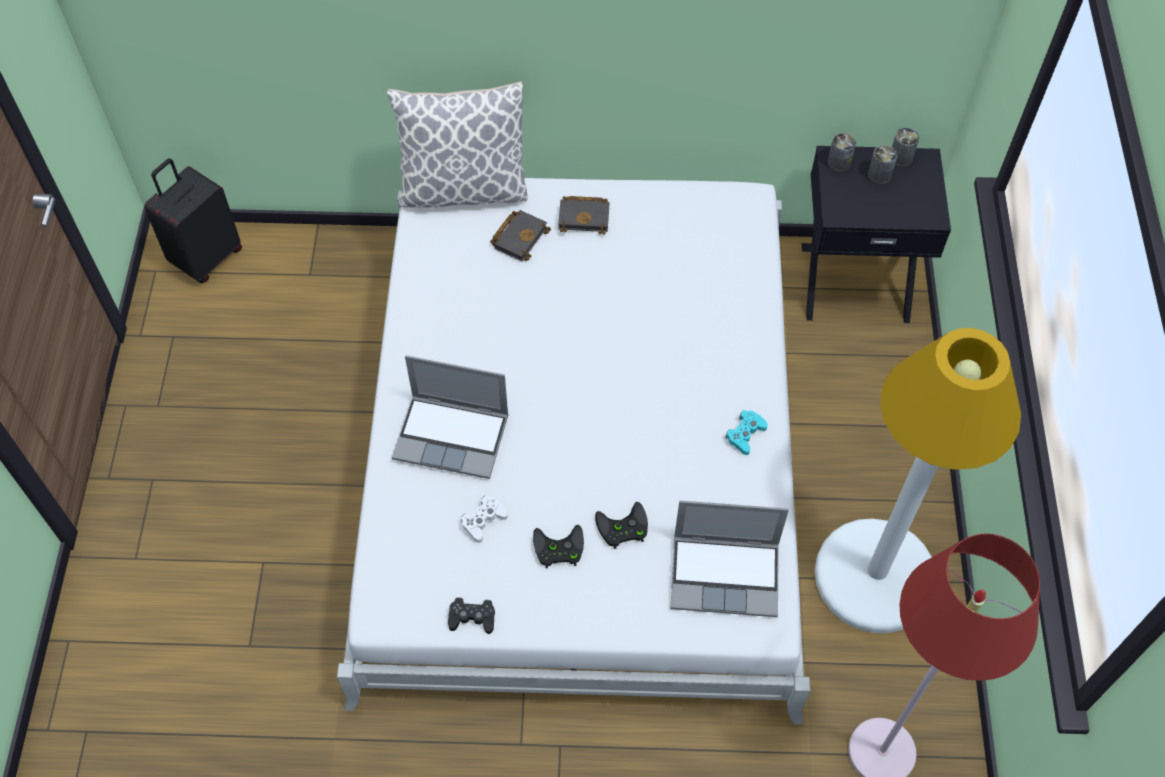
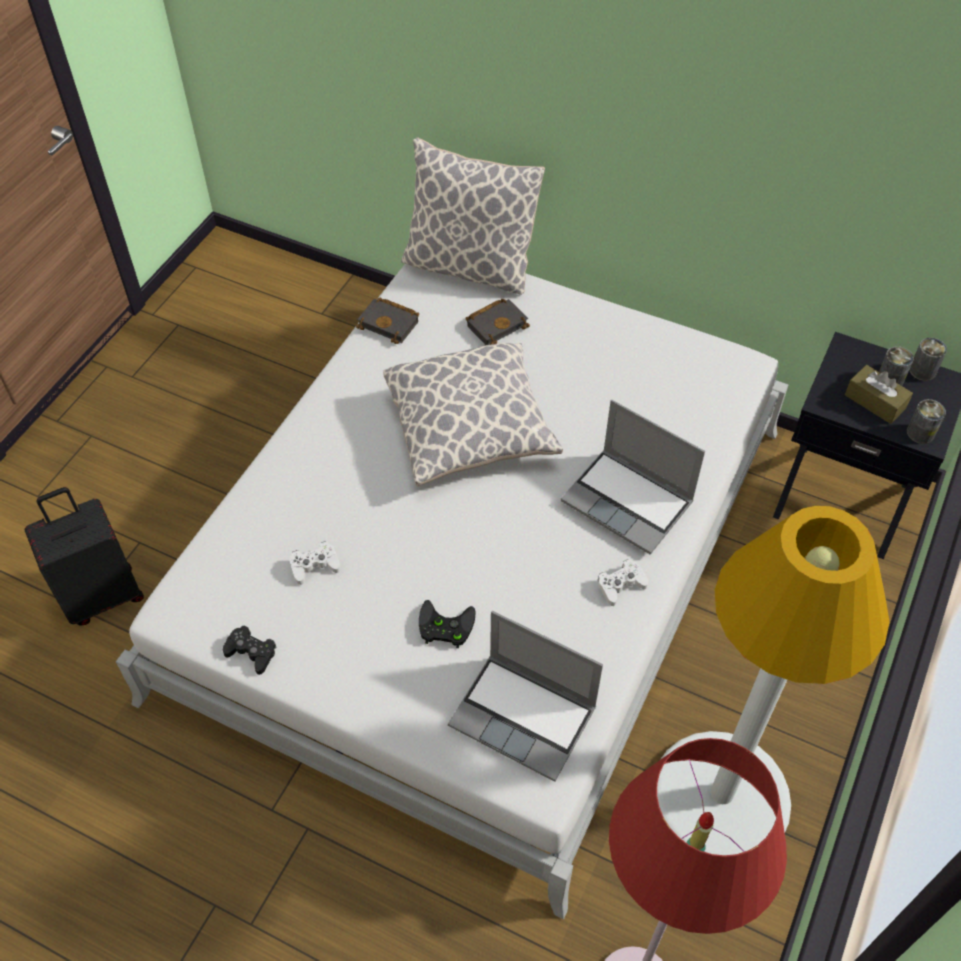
camera: 25 degrees right, 5 degrees down
black suitcase [144,158,242,283] -> black suitcase moved to [25,487,144,626]
laptop [392,355,509,479] -> laptop moved to [561,400,705,554]
black game controller [533,525,584,568] -> none
black book [558,196,609,234] -> black book moved to [356,298,419,344]
turquoise game controller [725,410,768,455] -> white game controller [598,559,648,606]
can [827,133,856,172] -> can moved to [907,399,946,444]
none -> pillow [383,343,563,486]
none -> brown tissue box [845,365,913,424]

